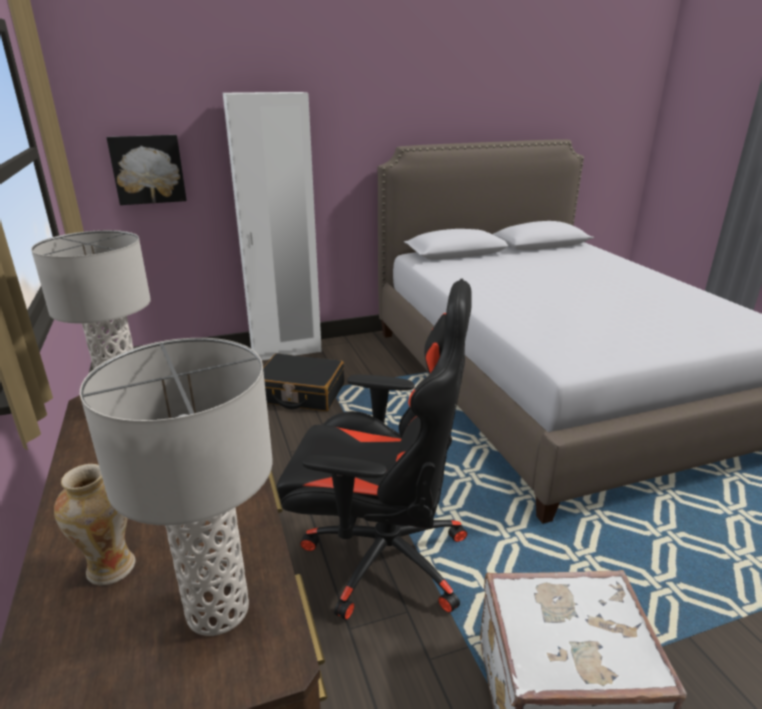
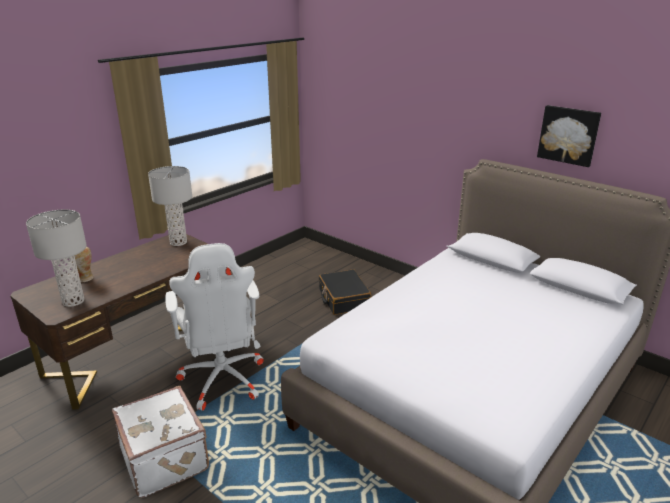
camera: 60 degrees right, 0 degrees up
picture [107,135,187,205] -> picture moved to [537,105,601,167]
white wardrobe [223,92,322,360] -> none
black office chair [276,279,472,620] -> white office chair [165,243,264,411]

